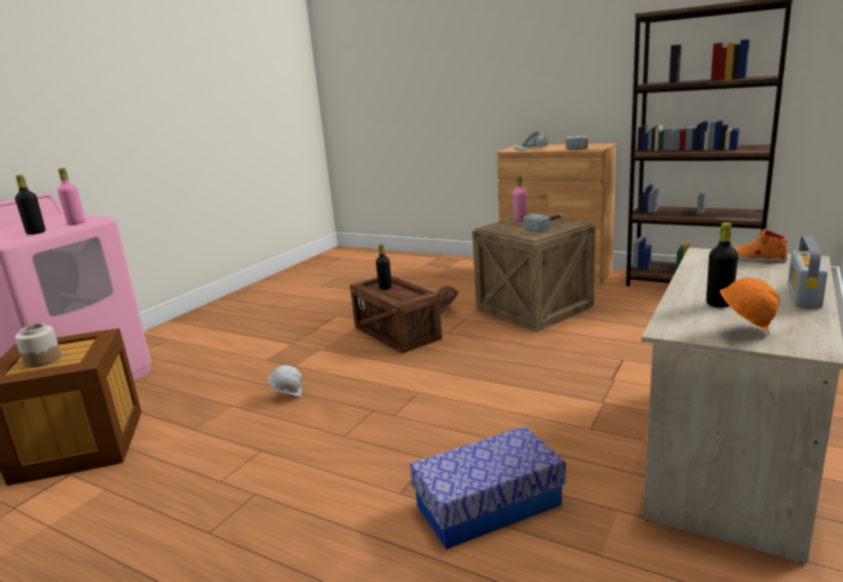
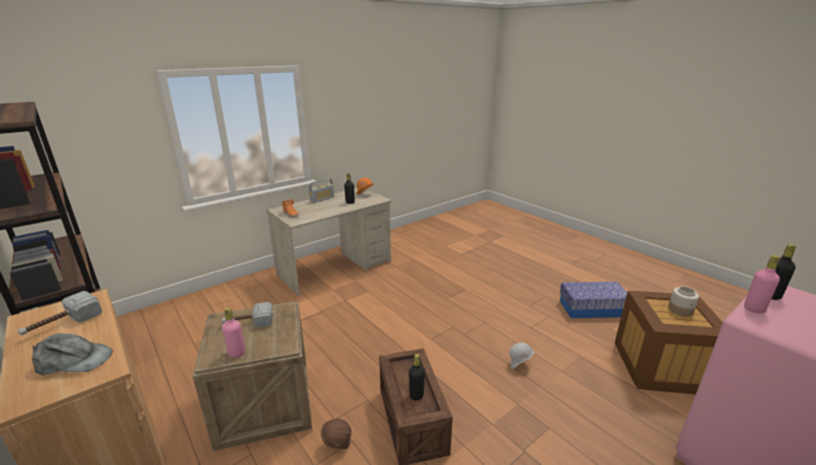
camera: 160 degrees left, 5 degrees up
storage box [410,426,566,549] -> storage box moved to [560,282,627,318]

